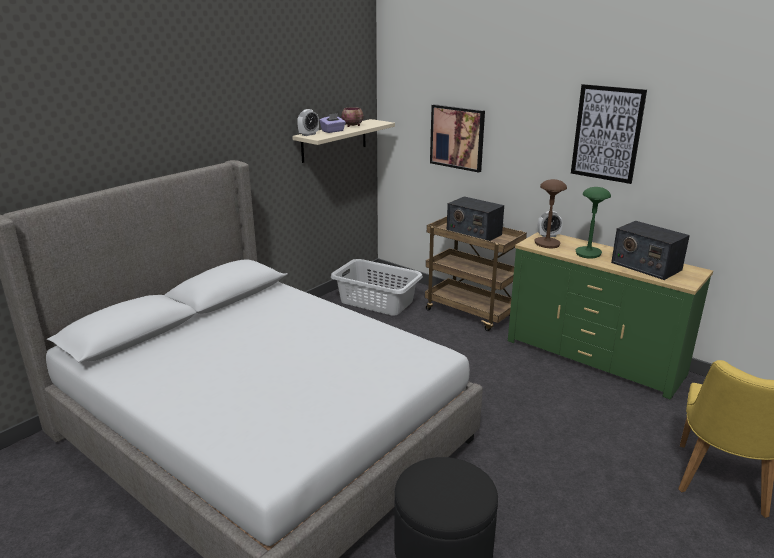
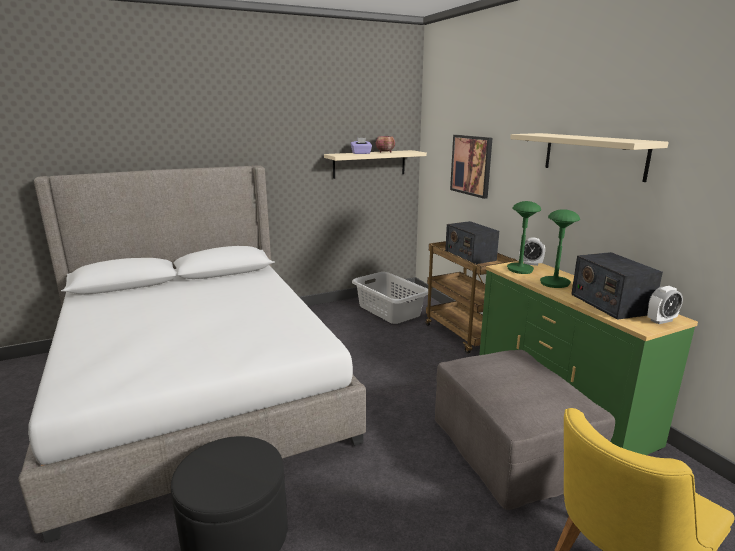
camera: 25 degrees right, 5 degrees down
alarm clock [297,109,319,136] -> alarm clock moved to [647,286,683,324]
brown table lamp [535,179,567,248] -> green table lamp [507,201,541,274]
picture [571,84,647,184] -> beige shelf [510,133,669,182]
none -> grey ottoman [435,350,615,510]

